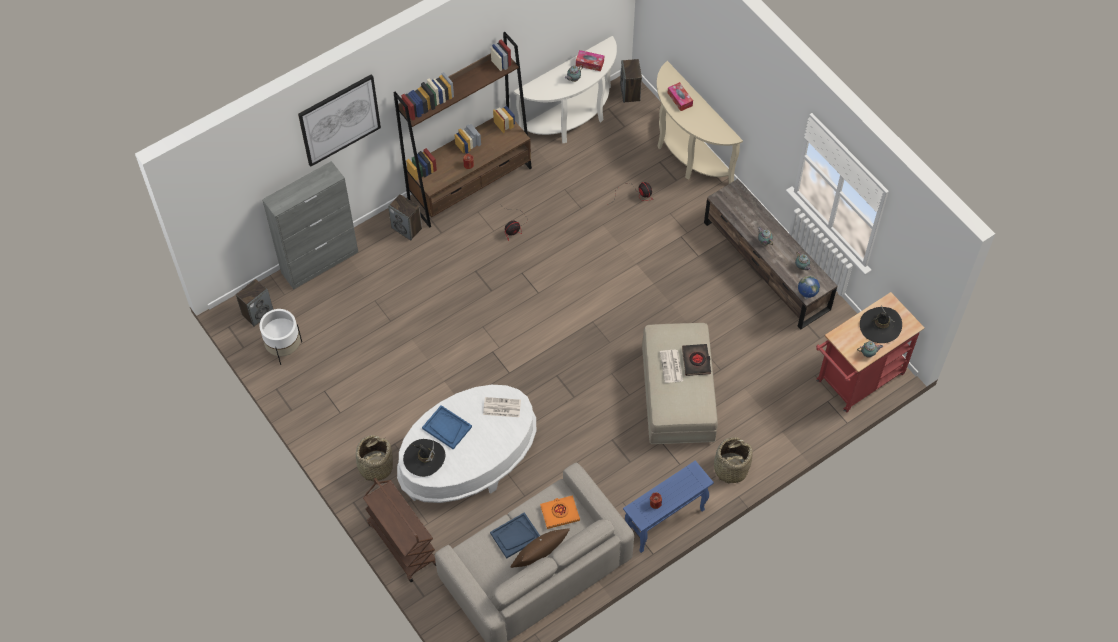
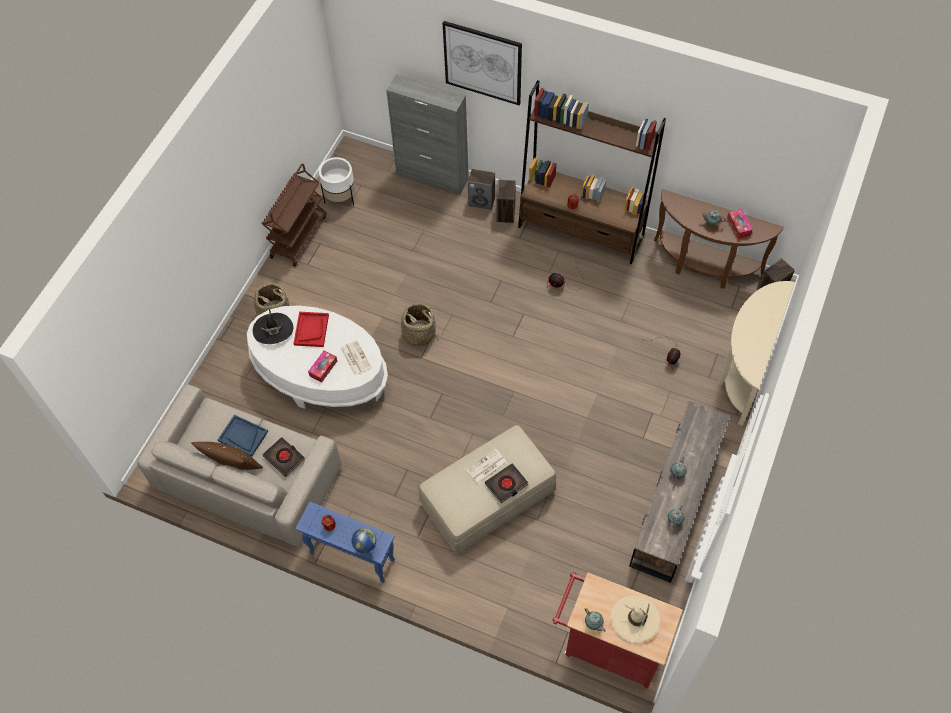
camera: 60 degrees right, 0 degrees up
speaker [236,279,273,326] -> speaker moved to [468,169,495,210]
brown cart [363,478,436,583] -> brown cart moved to [262,164,326,267]
blue tray [422,405,472,449] -> red tray [293,312,329,347]
white console table [514,36,617,143] -> brown console table [654,189,784,289]
orange book [540,495,580,529] -> black book [263,437,305,477]
tissue box [667,82,693,111] -> tissue box moved to [308,350,337,383]
basket [714,437,753,483] -> basket moved to [395,303,438,346]
globe [798,276,820,299] -> globe moved to [351,528,376,553]
black hat [860,306,902,343] -> beige hat [610,595,660,643]

